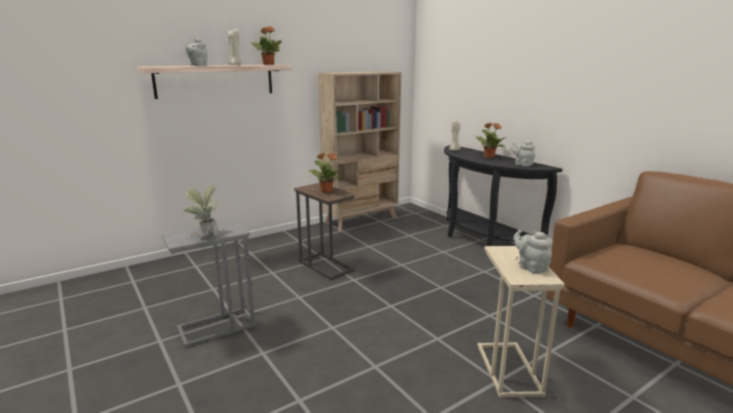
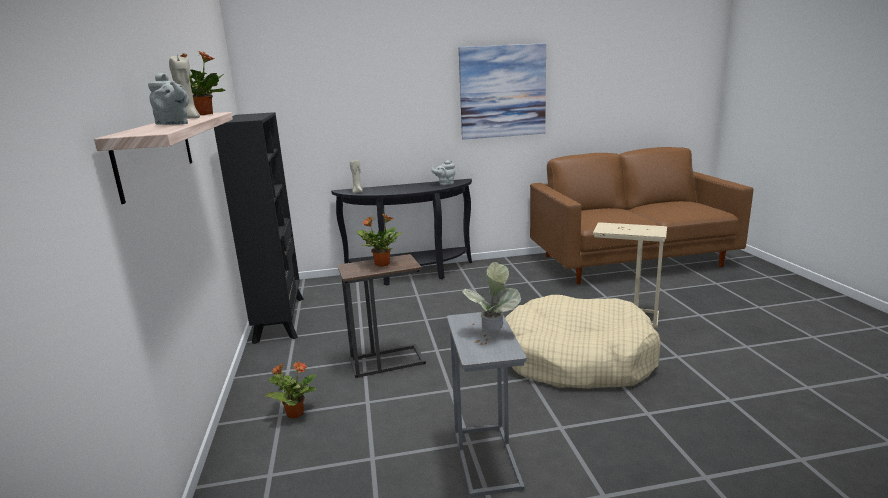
camera: 65 degrees left, 0 degrees up
beige bookcase [318,71,401,232] -> black bookcase [214,112,304,344]
potted plant [475,123,506,158] -> potted plant moved to [265,362,316,418]
grey teapot [513,230,553,274] -> none
none -> picture [459,43,546,140]
none -> beige dog bed [505,295,661,389]

